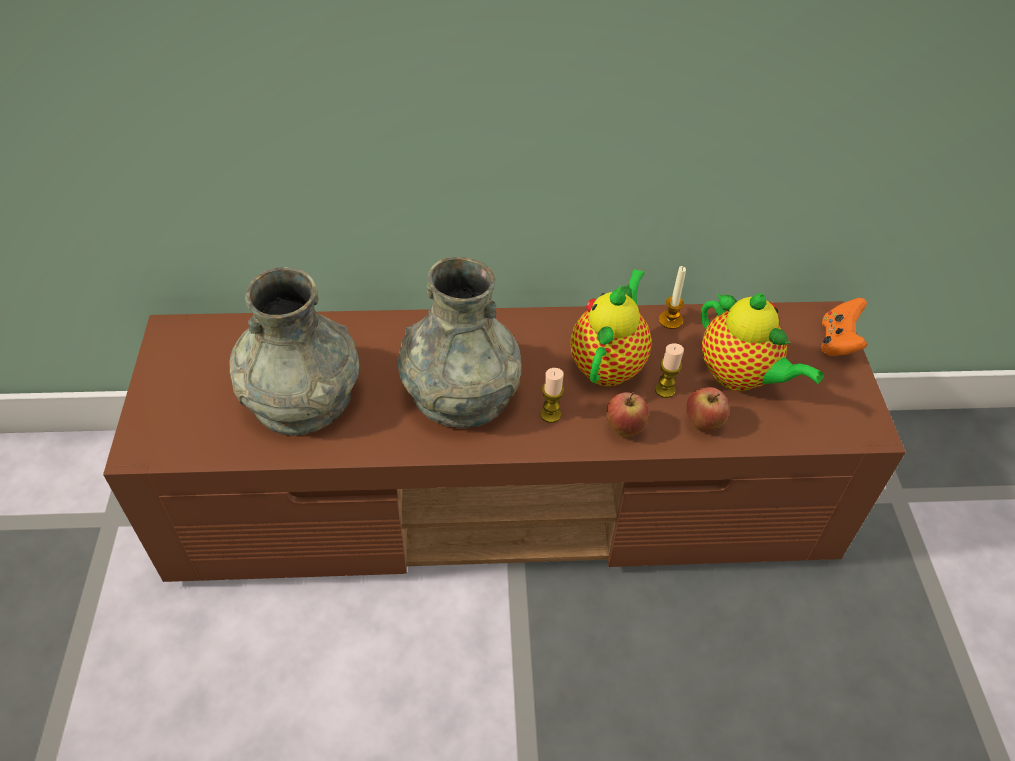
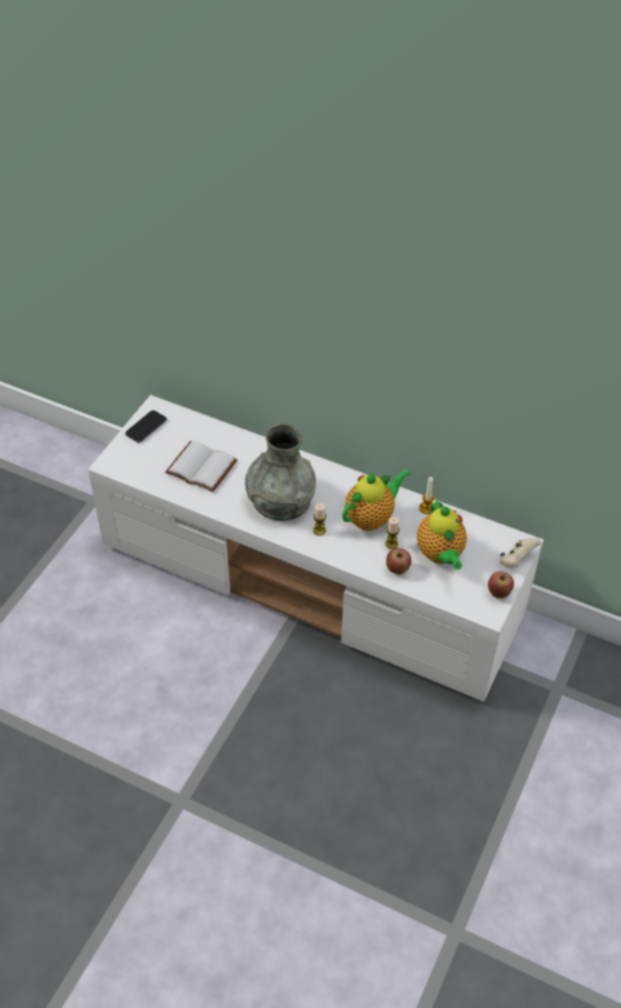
camera: 30 degrees right, 0 degrees up
brown tv stand [103,301,906,582] -> white tv stand [88,395,544,702]
grey vase [229,267,359,436] -> white book [165,441,238,492]
apple [606,392,649,437] -> apple moved to [488,571,514,598]
orange game controller [821,298,867,356] -> beige game controller [499,538,541,568]
none -> phone [125,410,167,443]

